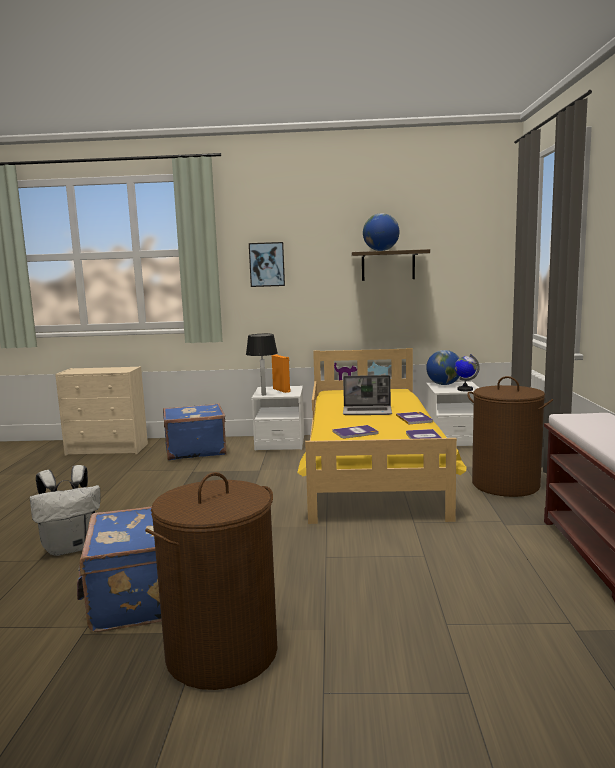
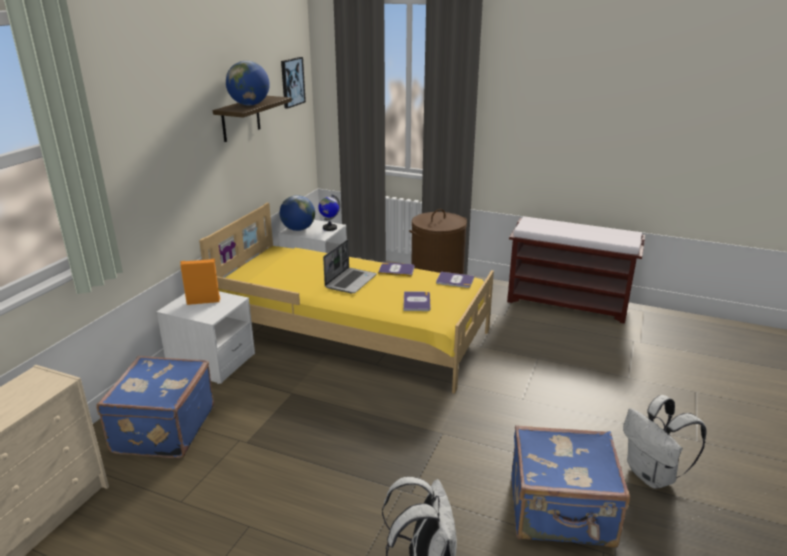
camera: 70 degrees left, 15 degrees up
brown laundry basket [145,472,277,690] -> white backpack [623,395,706,489]
table lamp [246,334,278,395] -> none
picture [249,242,285,287] -> picture moved to [281,57,306,109]

